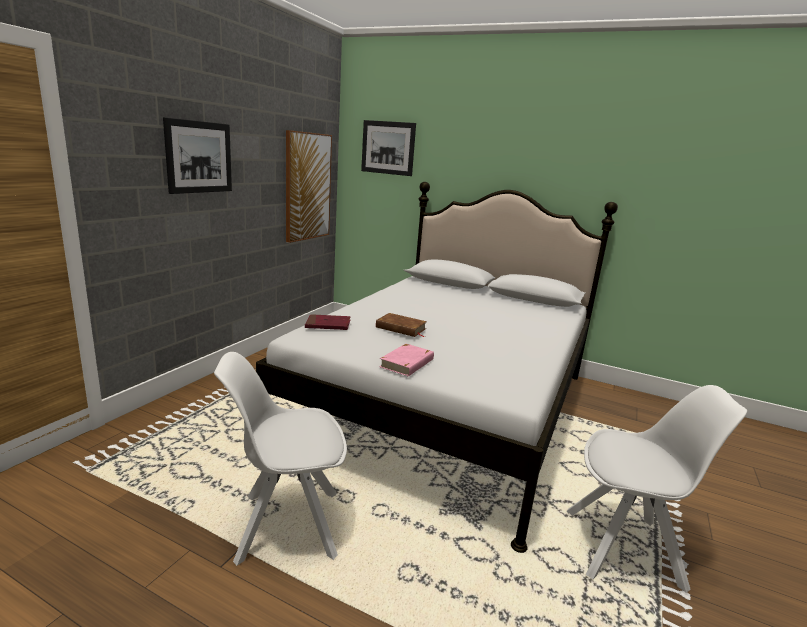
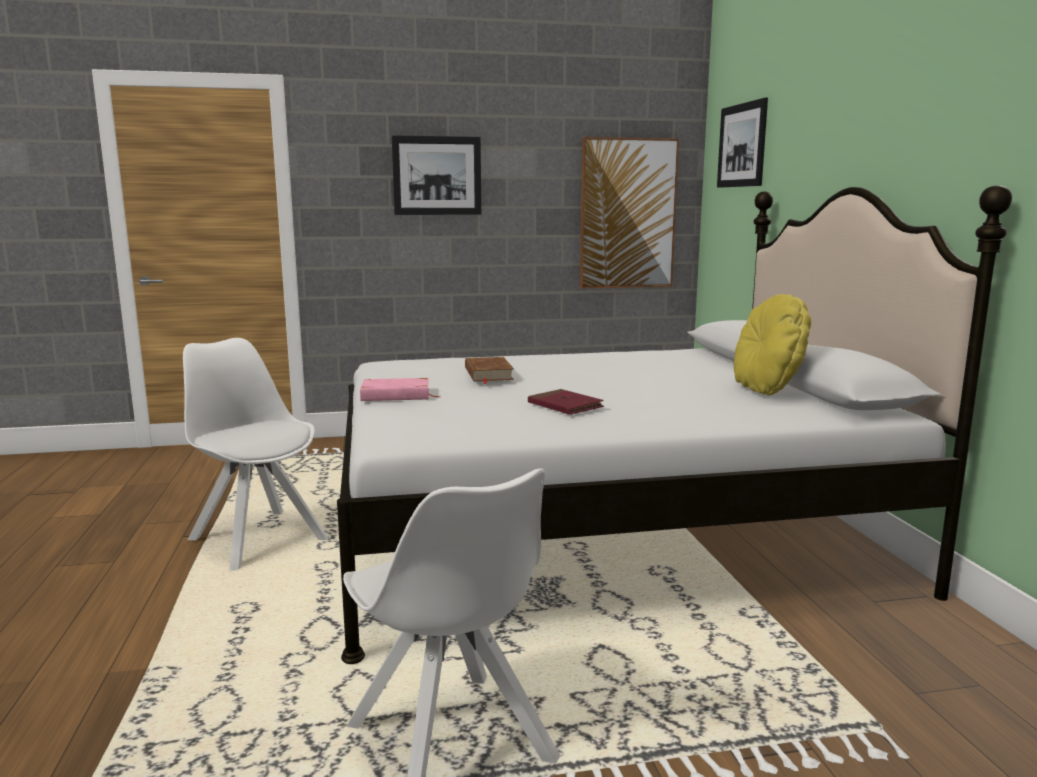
camera: 55 degrees right, 5 degrees down
red book [305,314,351,330] -> red book moved to [528,389,604,415]
none -> yellow pillow [734,294,811,396]

